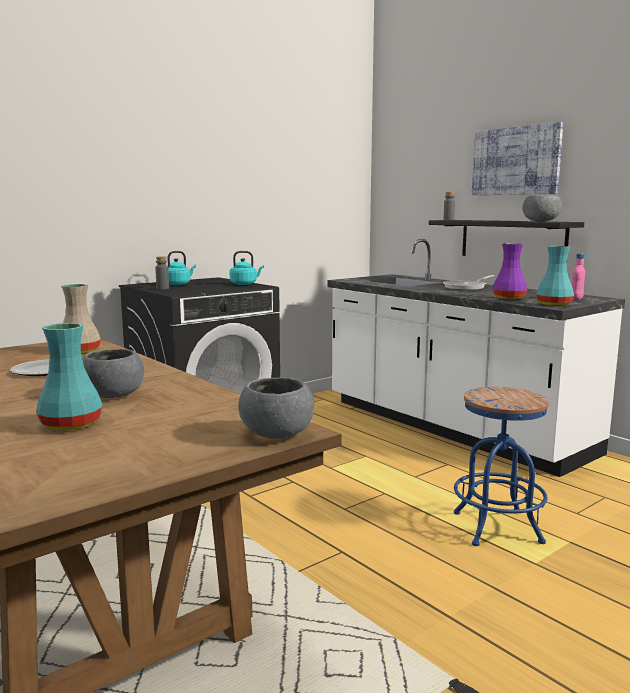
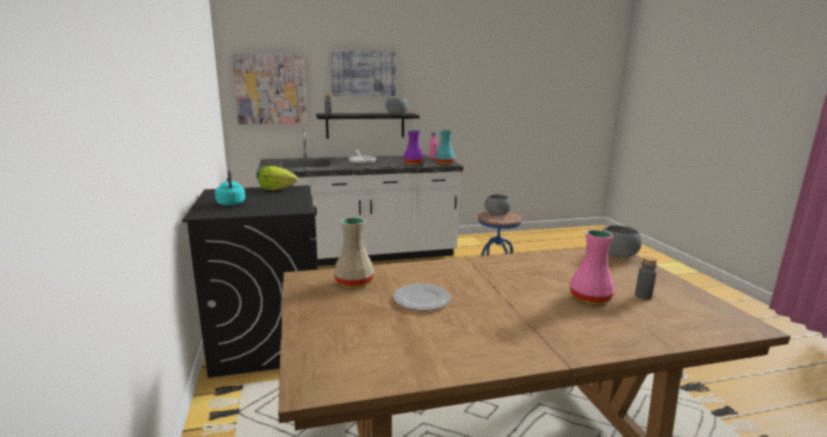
camera: 65 degrees left, 5 degrees up
turquoise vase [36,323,102,431] -> pink vase [569,230,615,304]
grey bowl [82,349,144,398] -> grey bowl moved to [485,194,512,215]
grey bottle [155,257,169,290] -> grey bottle moved to [635,256,657,299]
turquoise kettle [230,251,264,285] -> lettuce [258,166,298,190]
none -> picture [232,54,307,124]

